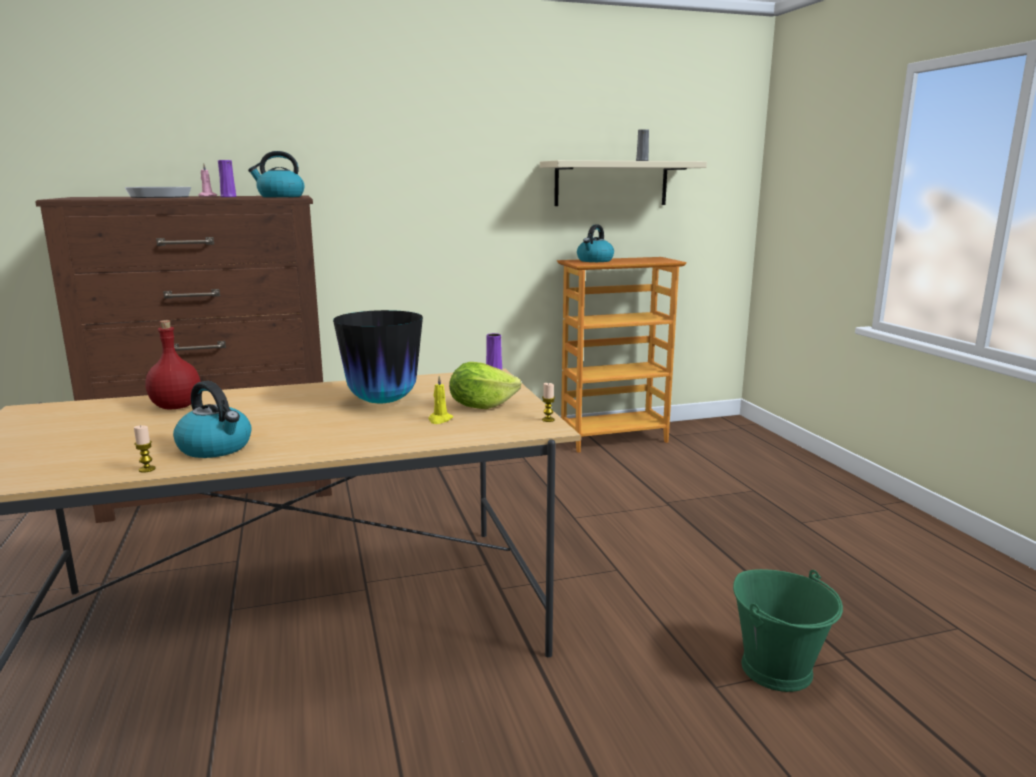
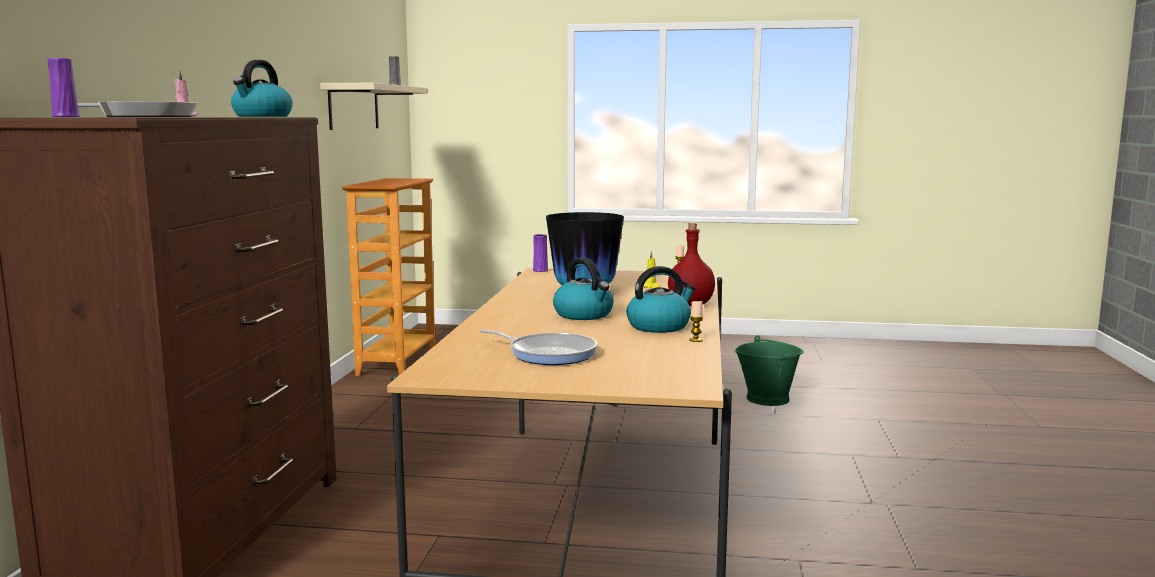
camera: 65 degrees left, 5 degrees down
red bottle [145,320,201,410] -> red bottle moved to [668,223,715,306]
purple vase [218,160,237,197] -> purple vase moved to [48,58,80,117]
lettuce [449,362,521,409] -> none
kettle [577,225,614,262] -> kettle moved to [553,258,614,320]
none -> frying pan [480,329,597,365]

